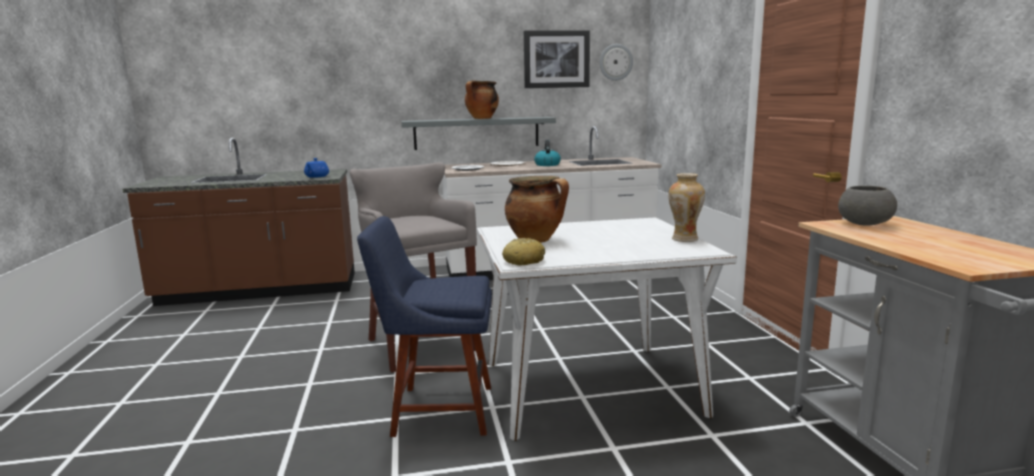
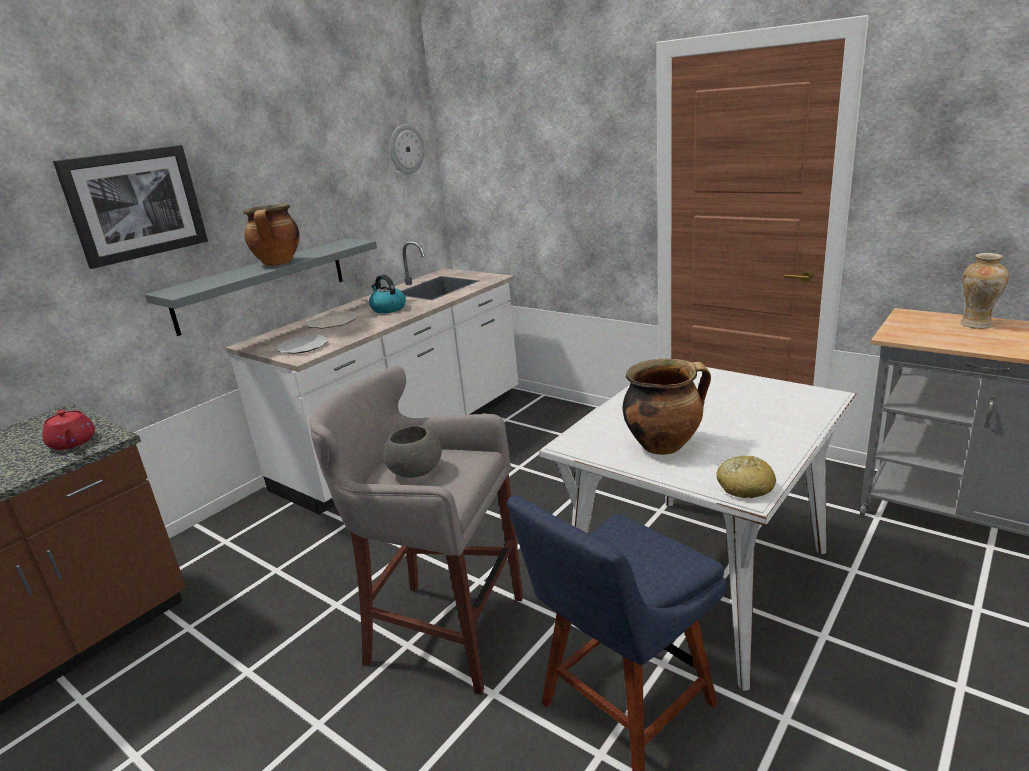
camera: 40 degrees left, 10 degrees up
blue teapot [304,158,329,178] -> red teapot [42,410,95,450]
picture [524,30,590,88] -> picture moved to [53,145,208,269]
vase [668,173,705,242] -> vase moved to [960,253,1009,329]
grey bowl [838,186,897,225] -> grey bowl moved to [383,426,442,478]

